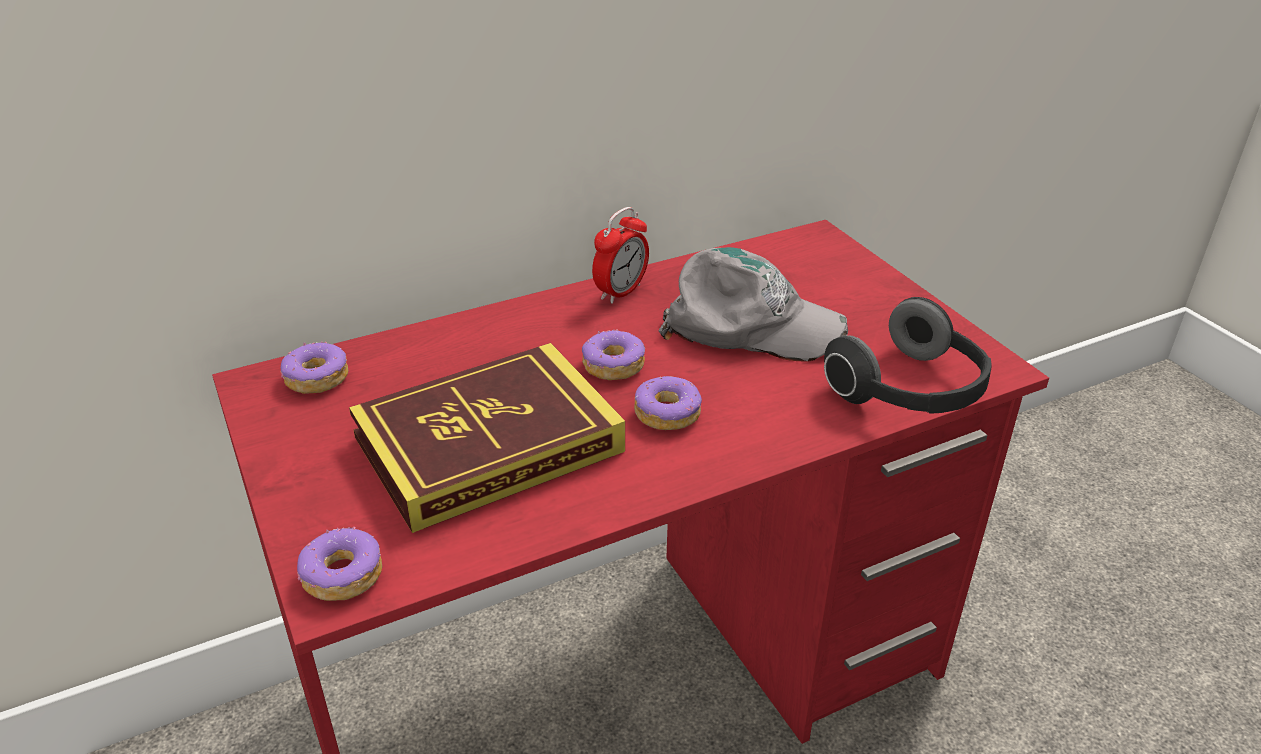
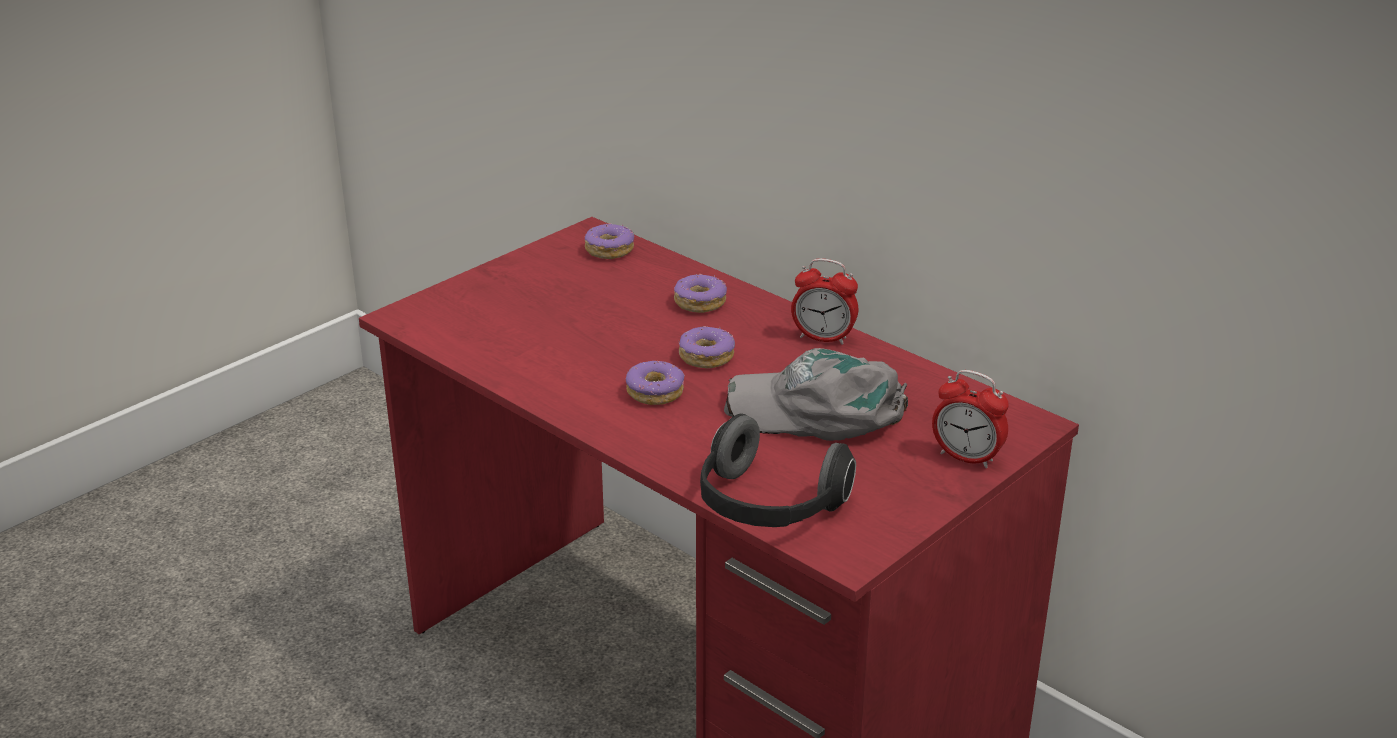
camera: 70 degrees right, 5 degrees down
donut [297,527,382,601] -> donut moved to [674,274,727,313]
book [349,343,625,533] -> none
grey cap [659,247,848,362] -> grey cap turned 105 degrees clockwise [724,348,908,441]
none -> alarm clock [932,370,1009,468]

